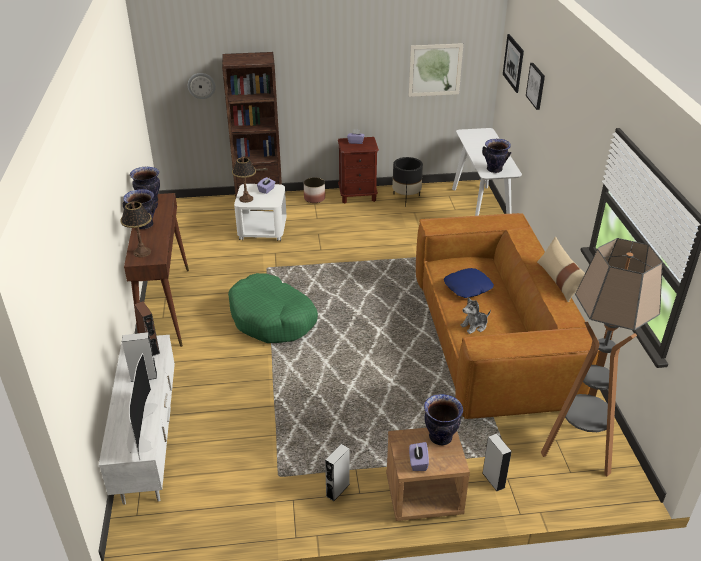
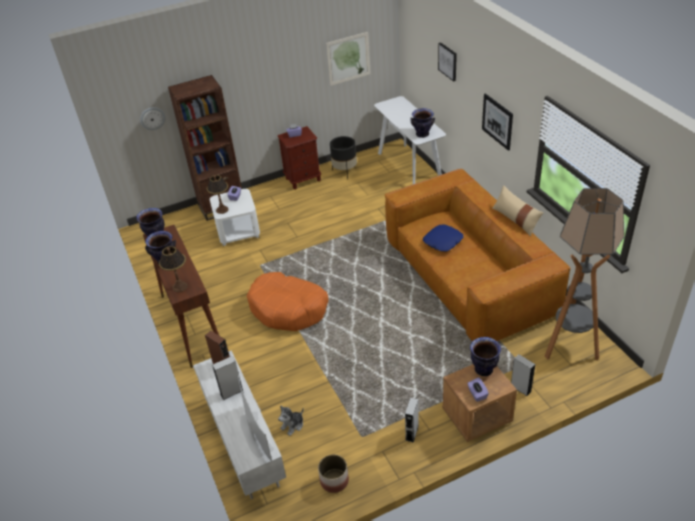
camera: 15 degrees left, 5 degrees up
green dog bed [228,273,318,343] -> orange dog bed [247,272,329,331]
planter [304,177,325,203] -> planter moved to [318,455,349,493]
plush toy [460,297,491,334] -> plush toy moved to [278,405,303,436]
picture [503,34,524,93] -> picture moved to [482,93,513,151]

